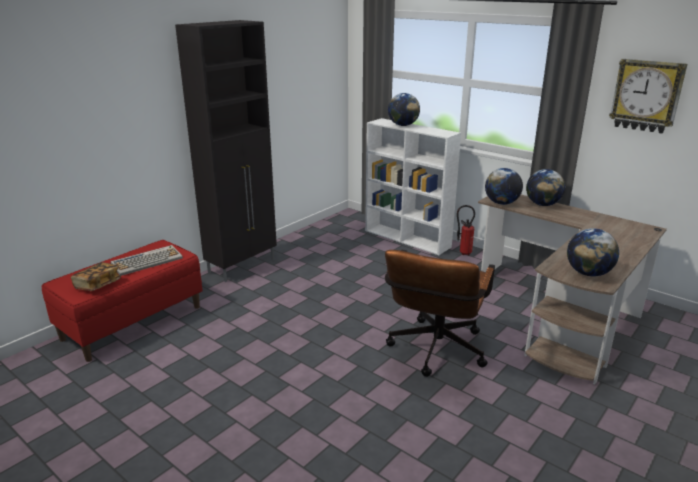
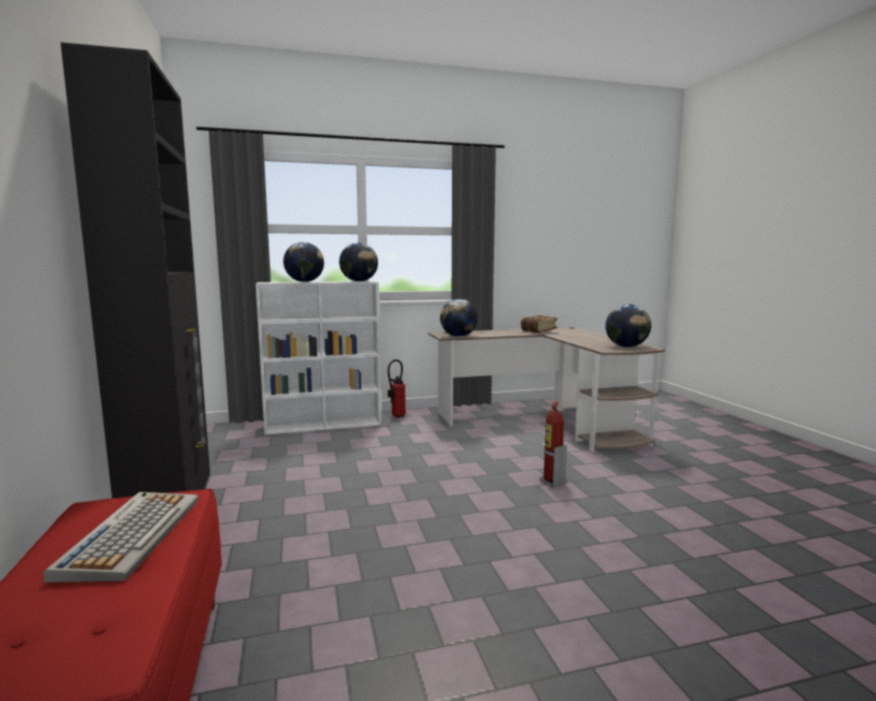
camera: 55 degrees left, 15 degrees down
book [71,262,121,291] -> book moved to [521,315,558,333]
brown office chair [385,250,495,377] -> fire extinguisher [540,401,567,487]
globe [526,169,565,206] -> globe moved to [339,243,378,282]
wall clock [609,59,687,133] -> none

